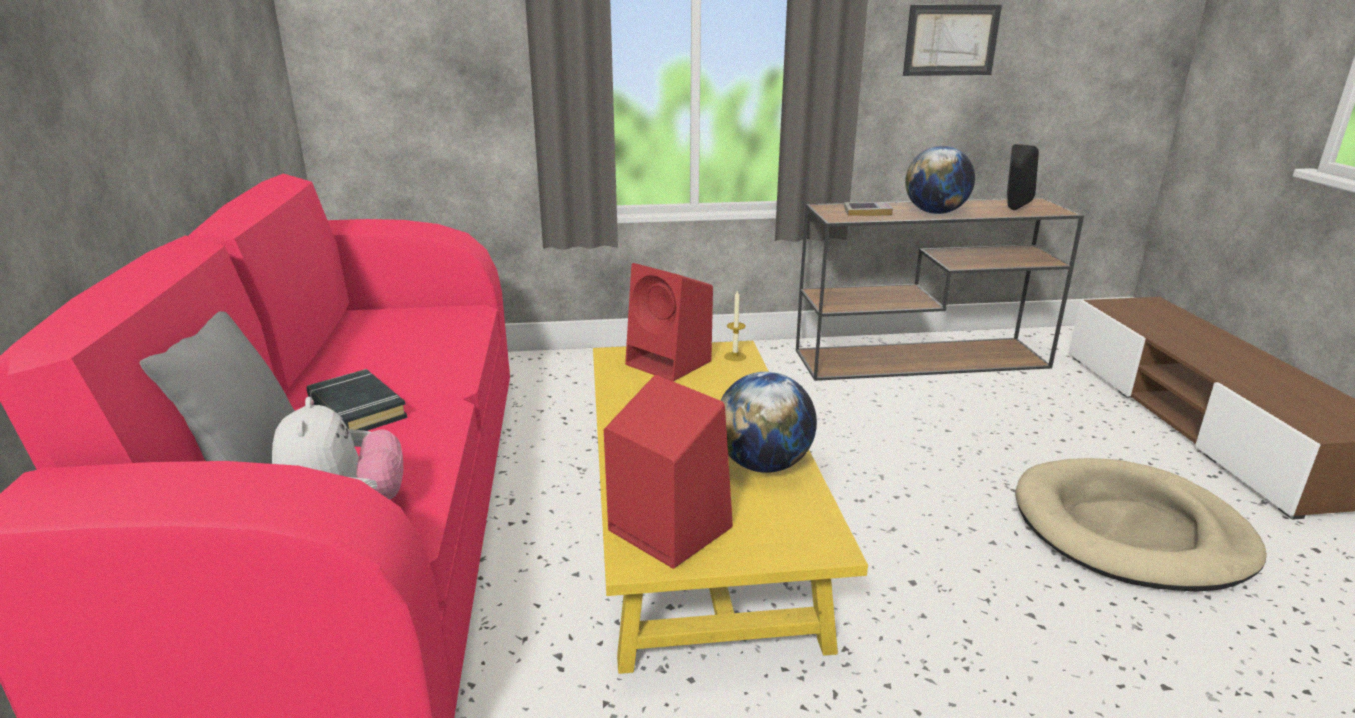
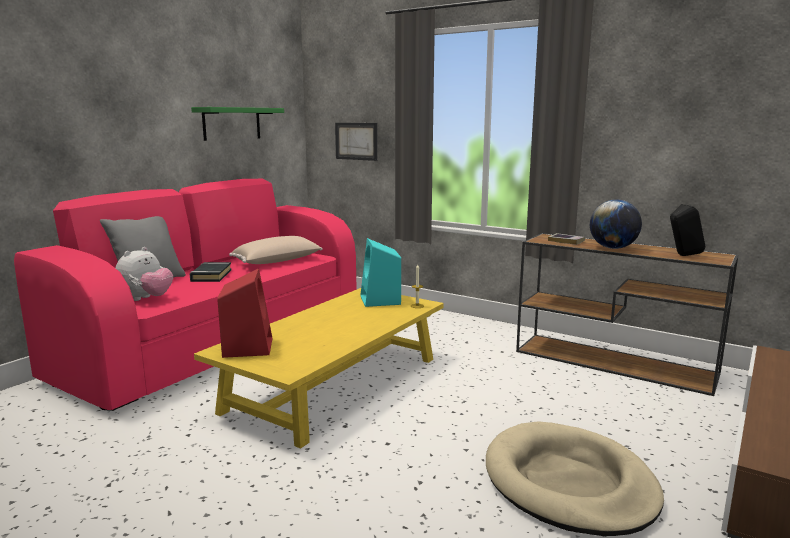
camera: 40 degrees right, 10 degrees down
red speaker [625,263,713,381] -> turquoise speaker [360,238,401,307]
globe [720,372,817,473] -> none
picture [903,5,1002,76] -> picture moved to [335,123,377,161]
none -> green shelf [191,107,284,141]
none -> beige pillow [229,236,323,264]

